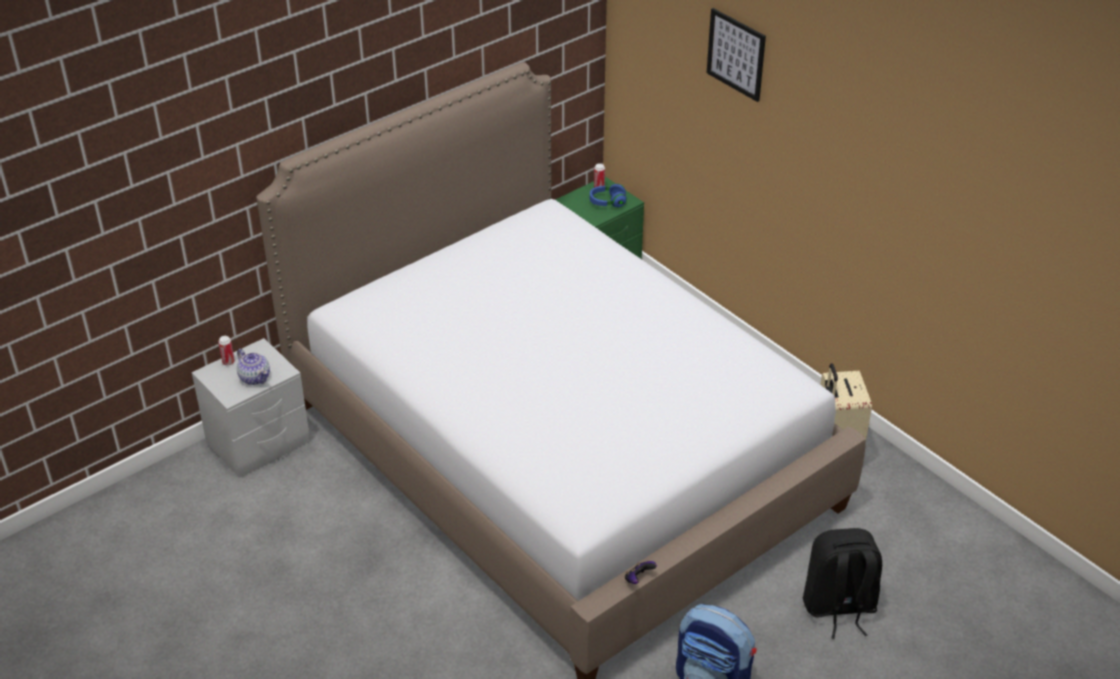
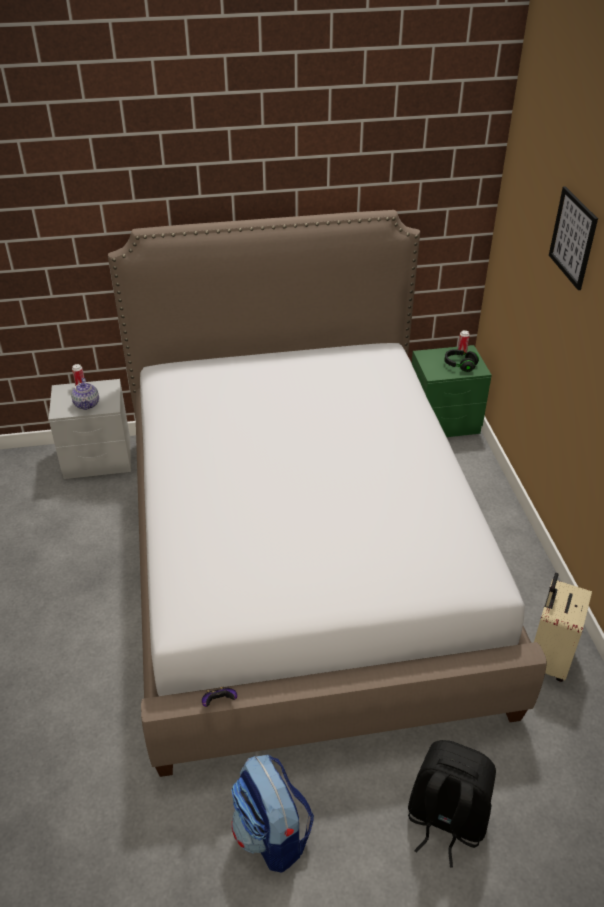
camera: 30 degrees right, 0 degrees up
blue headphones [590,184,627,208] -> black headphones [444,349,479,372]

